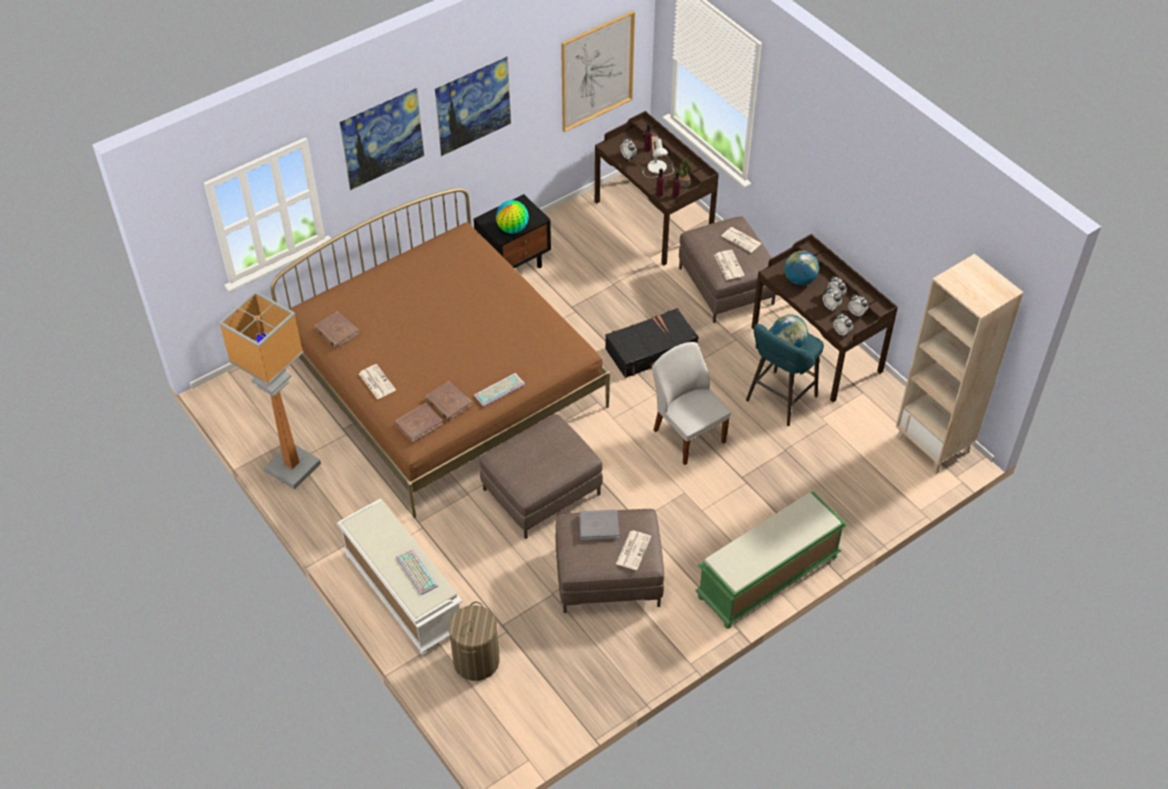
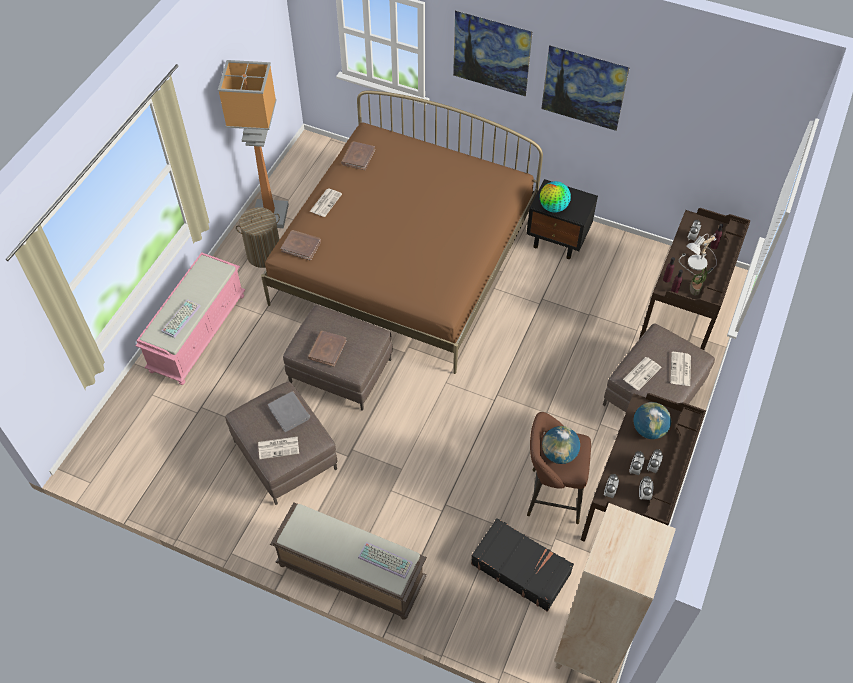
camera: 60 degrees right, 5 degrees up
white bench [337,498,462,655] -> pink bench [136,252,245,385]
brown book [425,381,472,421] -> brown book moved to [308,331,347,367]
laundry basket [449,602,499,681] -> laundry basket moved to [236,207,280,268]
keyboard [474,373,525,407] -> keyboard moved to [358,542,413,579]
picture [561,11,635,132] -> none
black suitcase [605,308,699,378] -> black suitcase moved to [471,518,574,612]
white chair [652,342,731,465] -> none
green bench [695,492,847,629] -> brown bench [270,502,427,620]
turquoise stool [746,324,824,426] -> brown stool [527,412,591,524]

